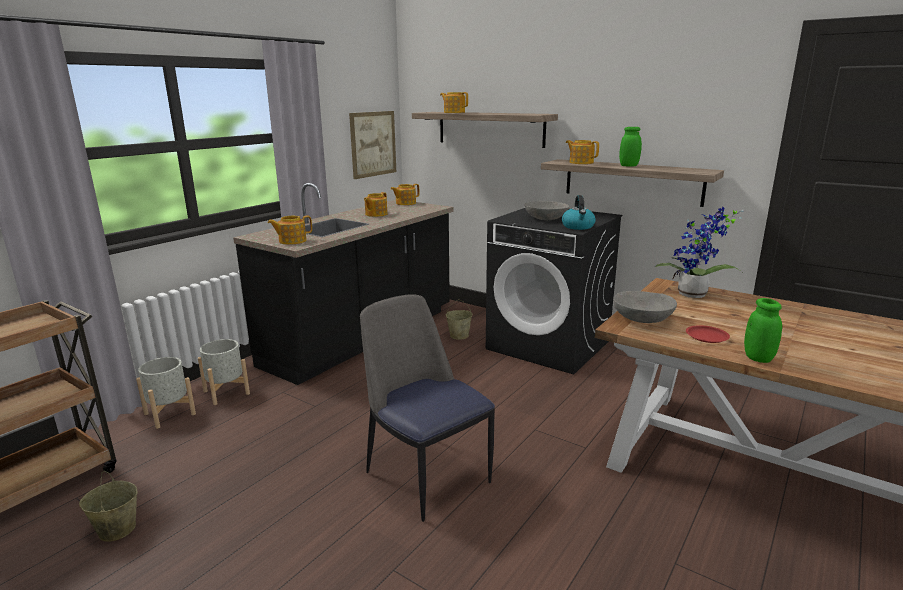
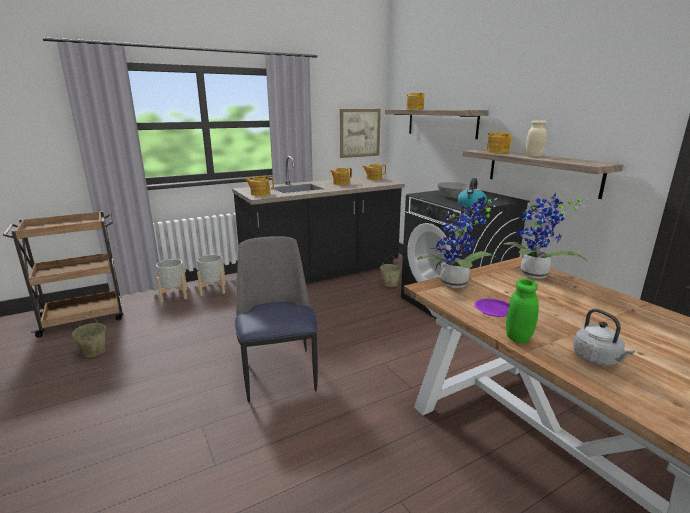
camera: 25 degrees right, 0 degrees up
grey bowl [613,291,677,323] -> potted plant [417,196,497,288]
green jar [619,127,642,167] -> beige jar [525,120,547,157]
red plate [686,325,730,343] -> purple plate [474,299,510,317]
none -> grey kettle [573,309,635,366]

